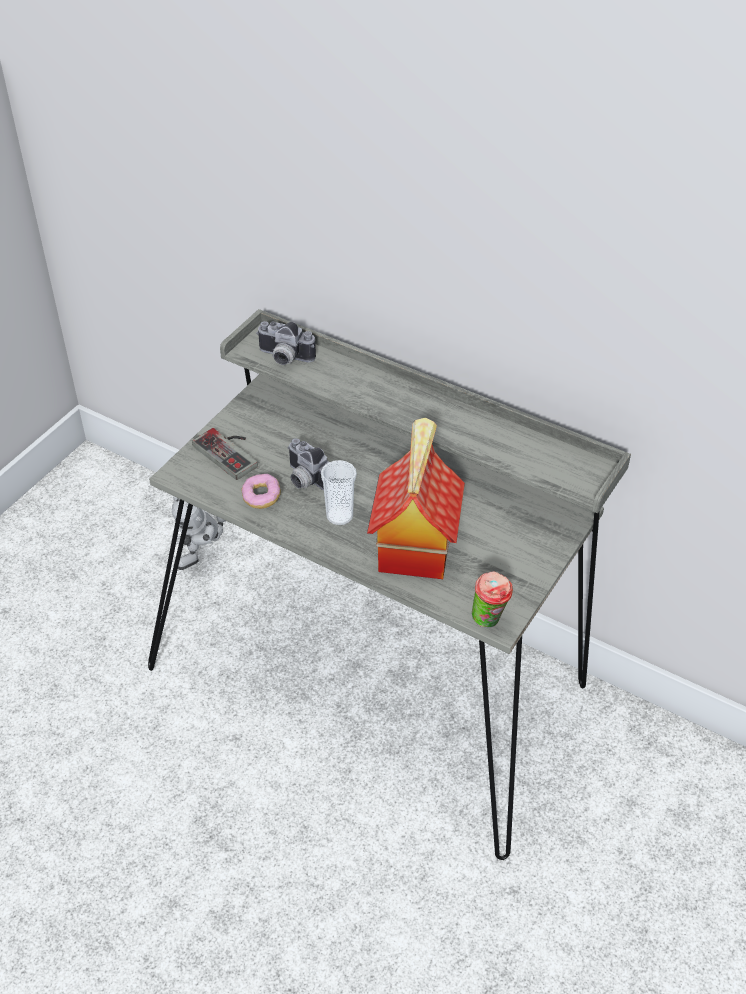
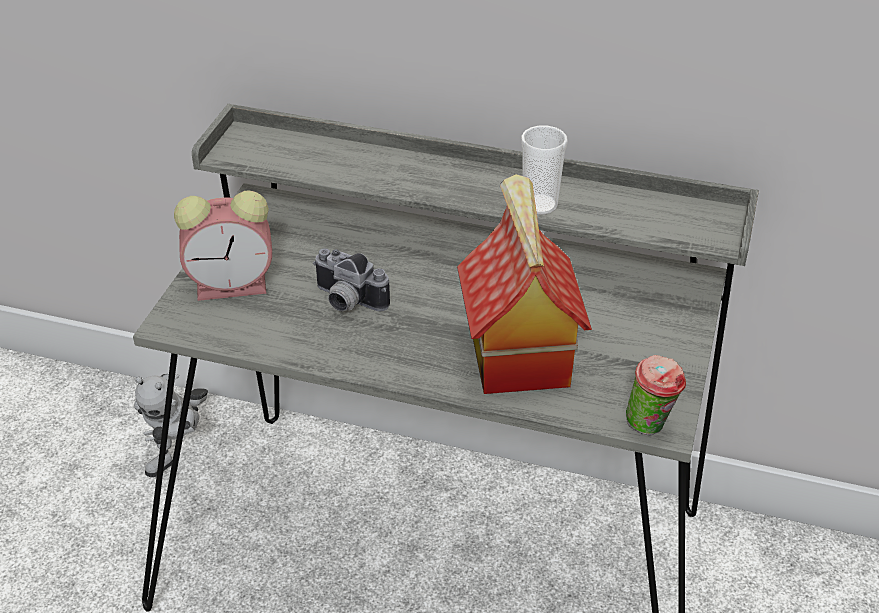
camera: 15 degrees left, 5 degrees down
game controller [192,428,258,480] -> alarm clock [174,190,272,301]
donut [241,474,281,509] -> none
camera [256,321,316,365] -> none
cup [321,460,357,525] -> cup moved to [521,126,568,215]

